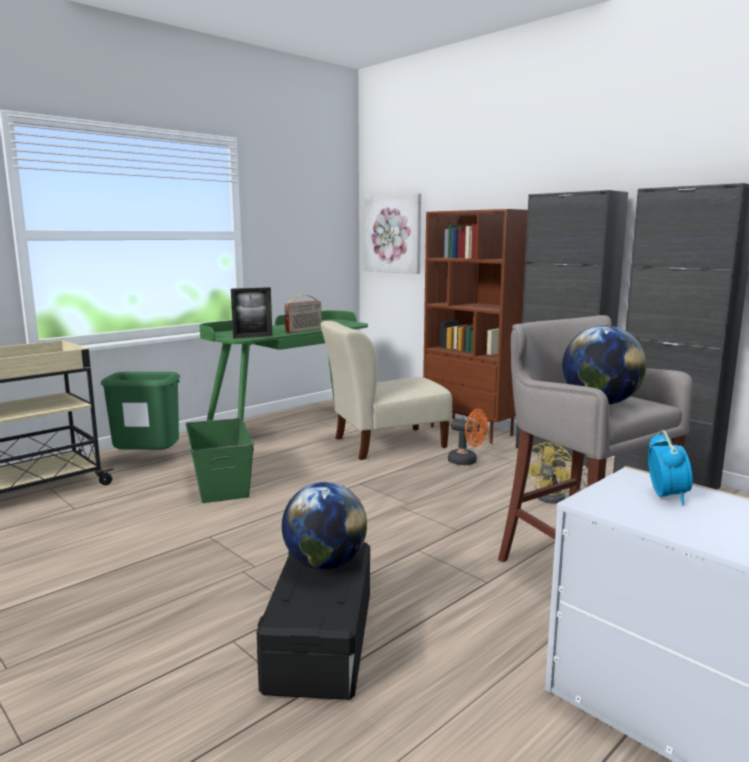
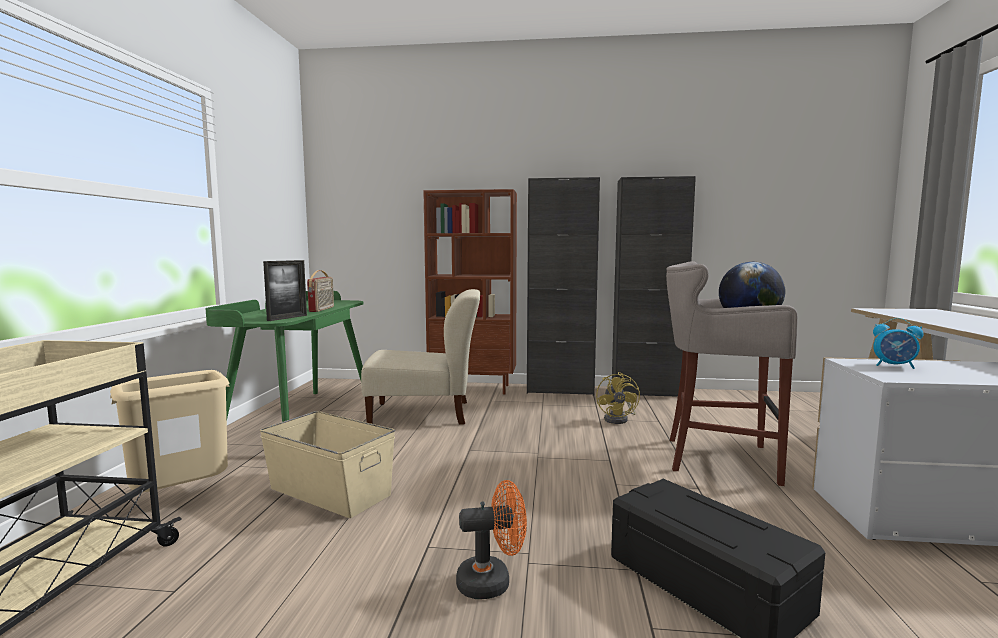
camera: 40 degrees left, 5 degrees down
green trash can [100,372,180,450] -> beige trash can [110,370,230,492]
green storage box [186,418,254,503] -> beige storage box [260,411,395,518]
globe [282,482,367,570] -> none
beige chair [321,321,452,460] -> beige chair turned 120 degrees counterclockwise [361,289,480,425]
picture [364,193,421,274] -> none
orange fan [448,409,488,465] -> orange fan moved to [456,480,527,599]
alarm clock [648,430,693,505] -> alarm clock turned 150 degrees clockwise [873,318,923,369]

